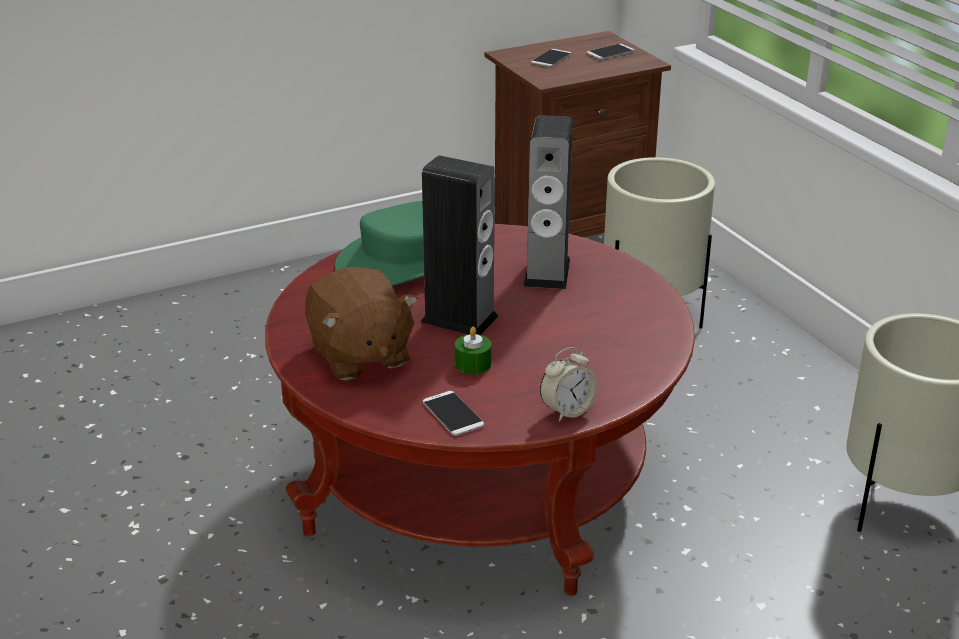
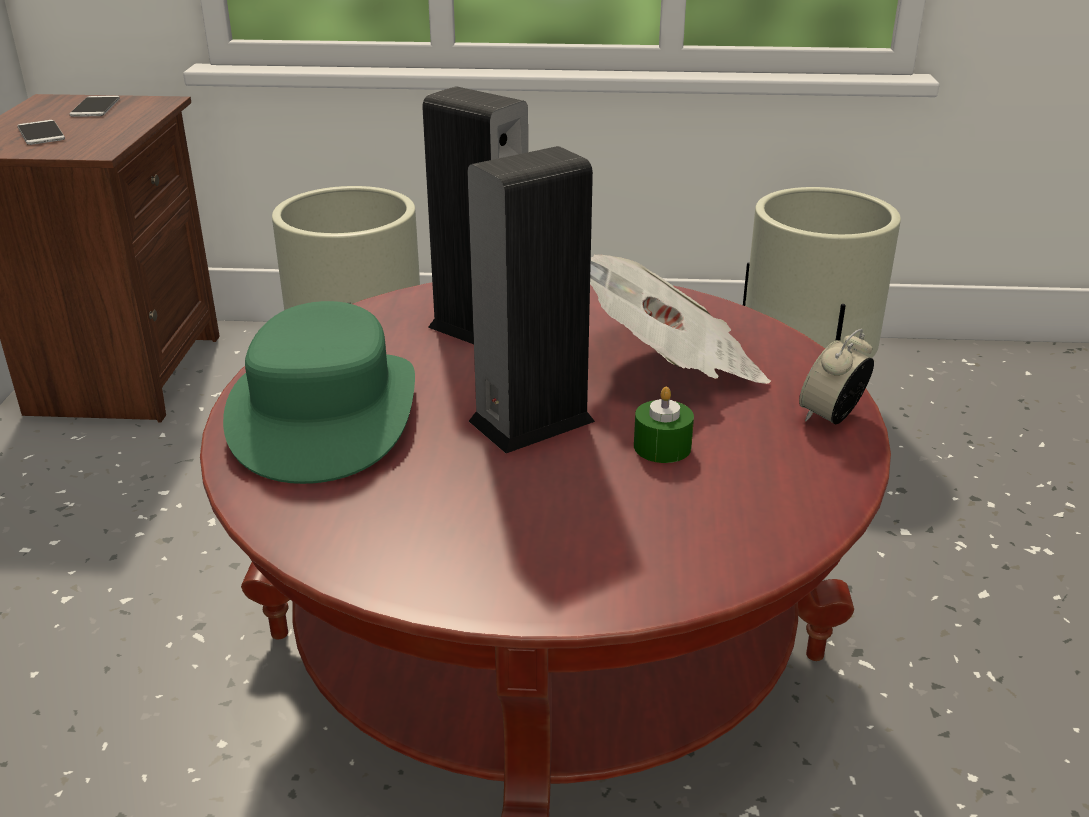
camera: 60 degrees left, 0 degrees up
brown plush toy [305,267,418,381] -> none
phone [423,391,484,436] -> none
alarm clock [540,347,597,422] -> alarm clock turned 135 degrees counterclockwise [799,329,874,424]
none -> newspaper [590,255,771,384]

